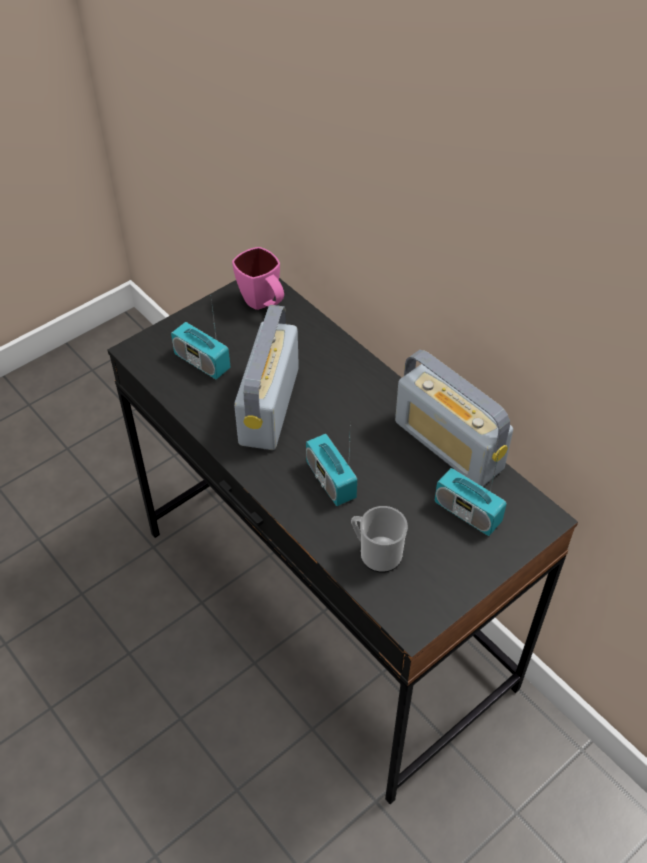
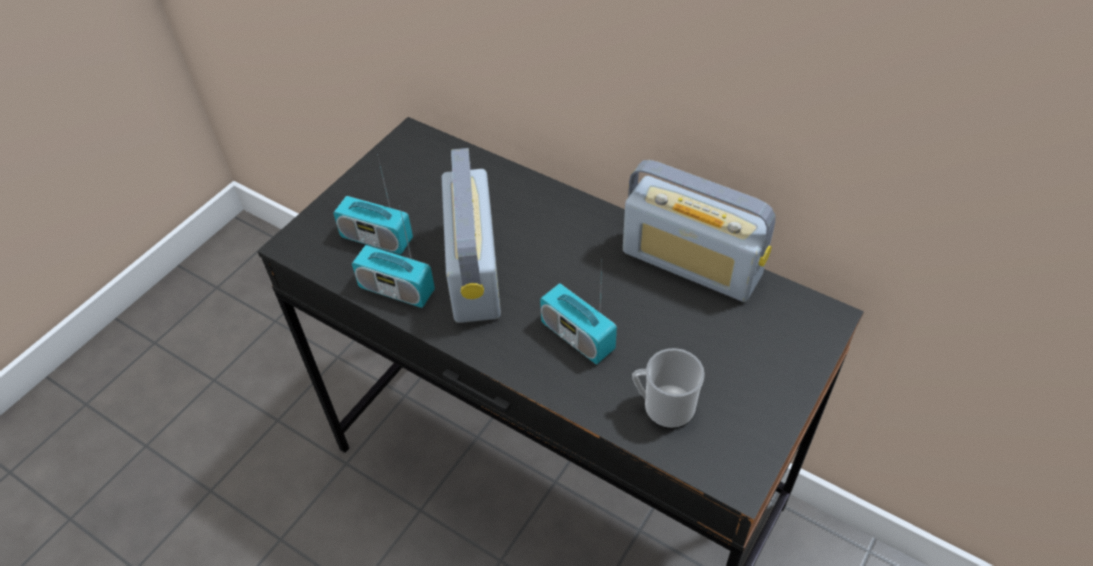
camera: 15 degrees left, 0 degrees up
pink mug [232,247,284,310] -> none
radio [435,449,507,536] -> radio moved to [352,209,435,308]

